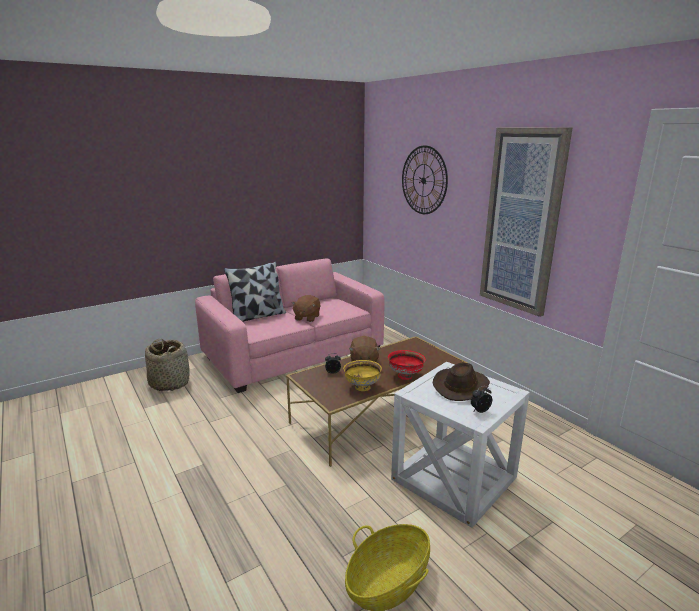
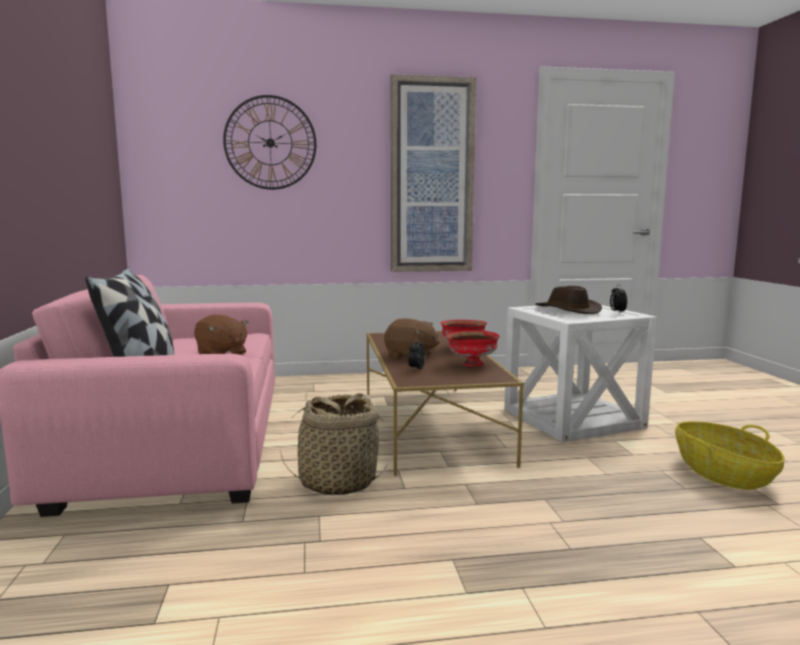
camera: 65 degrees left, 10 degrees down
basket [145,338,190,391] -> basket moved to [280,393,388,495]
yellow bowl [343,360,382,391] -> red bowl [446,330,500,366]

